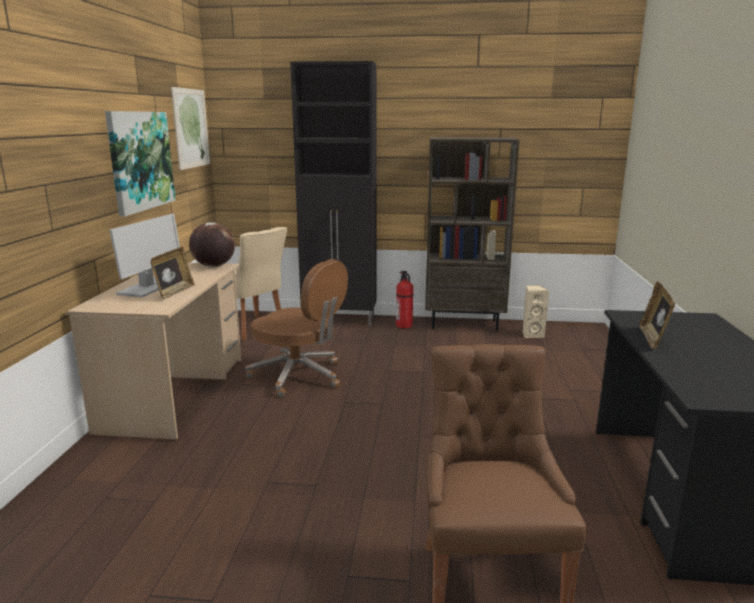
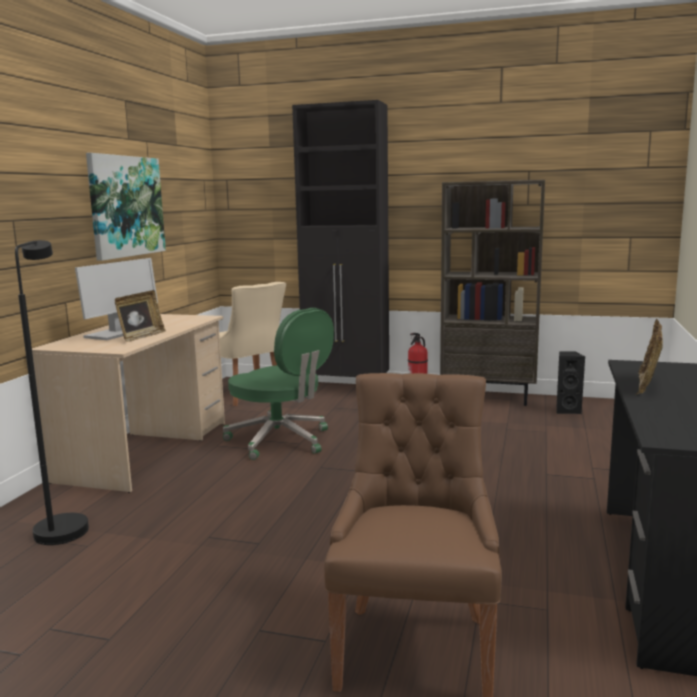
camera: 10 degrees right, 5 degrees down
picture [171,87,210,170] -> none
globe [189,222,235,267] -> none
brown office chair [245,259,348,398] -> green office chair [223,308,334,460]
beige speaker [522,285,549,338] -> black speaker [556,351,585,414]
none -> black floor lamp [15,240,89,545]

